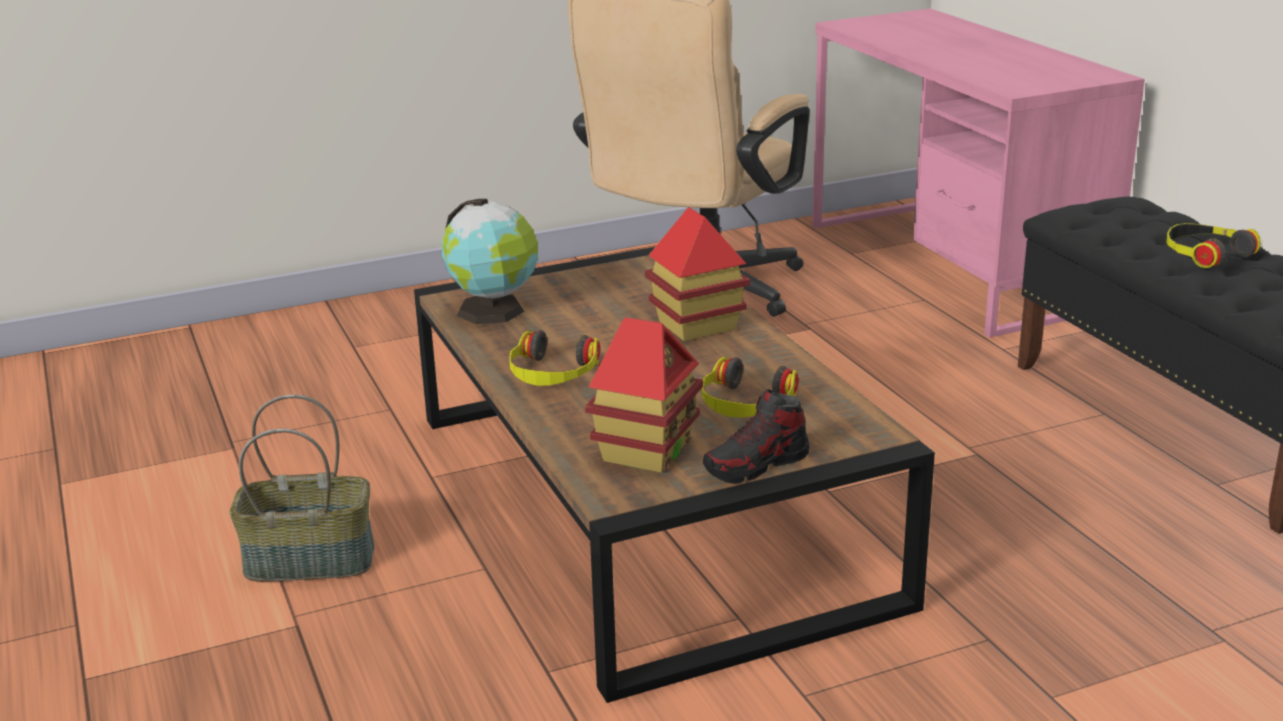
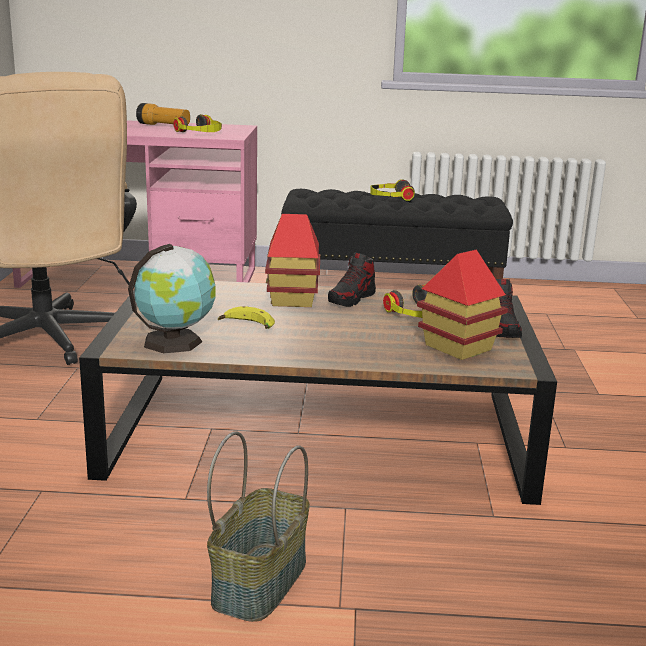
camera: 65 degrees left, 5 degrees down
headphones [509,330,600,386] -> headphones moved to [173,114,222,132]
none -> flashlight [136,103,190,125]
none -> banana [218,307,275,329]
none -> shoe [328,253,376,307]

